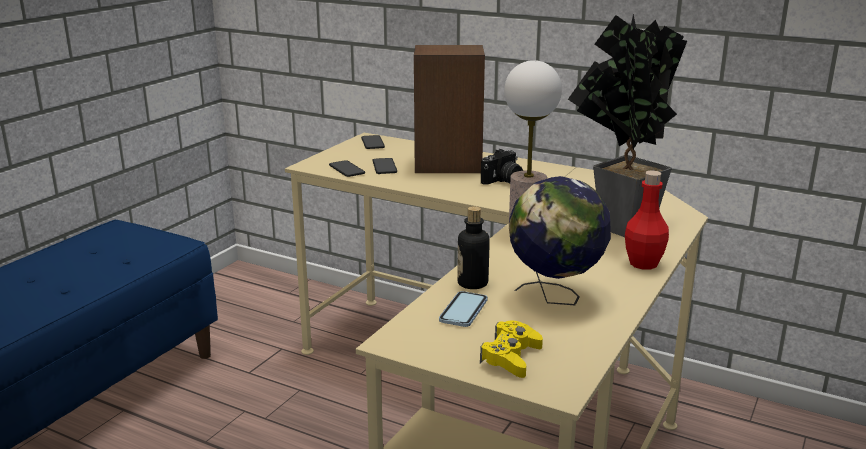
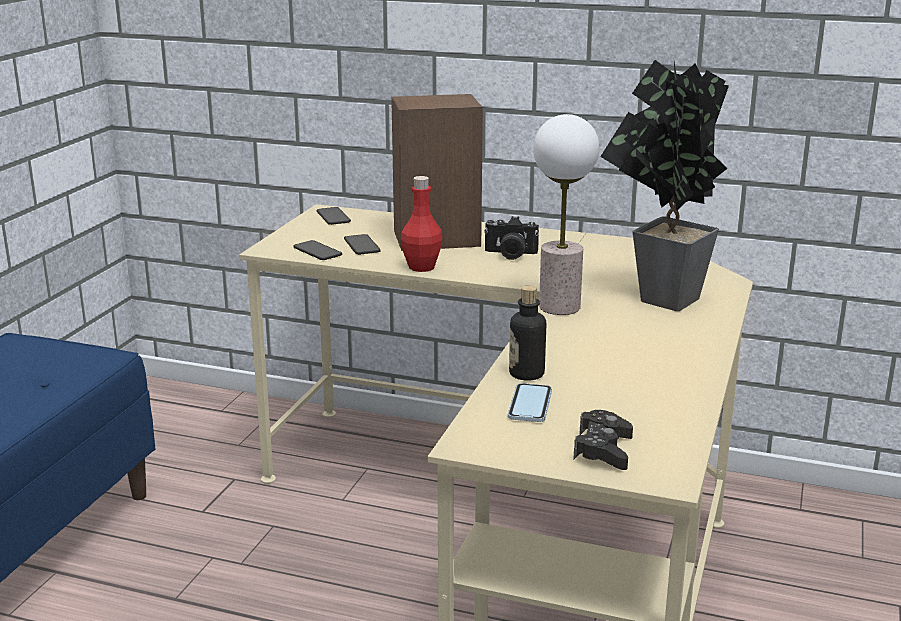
camera: 10 degrees left, 0 degrees up
yellow game controller [480,321,543,378] -> black game controller [573,410,633,470]
camera [481,149,523,185] -> camera turned 60 degrees clockwise [484,216,539,260]
globe [509,176,611,305] -> none
red bottle [625,171,669,270] -> red bottle moved to [401,176,443,272]

